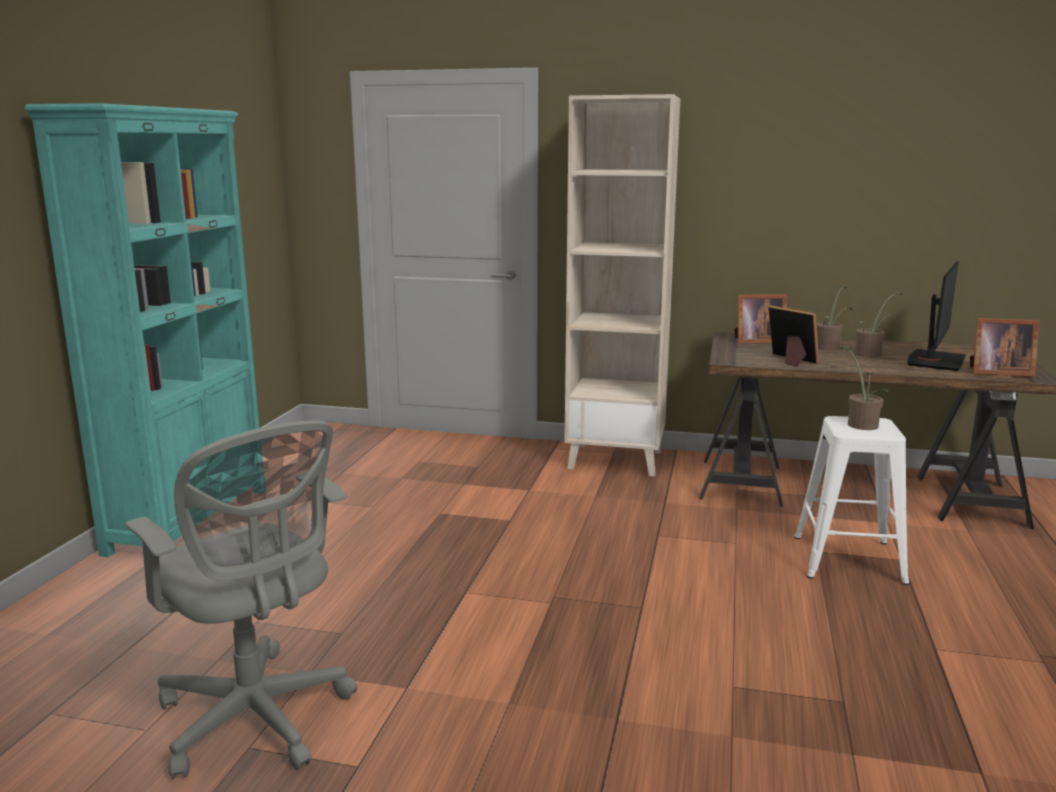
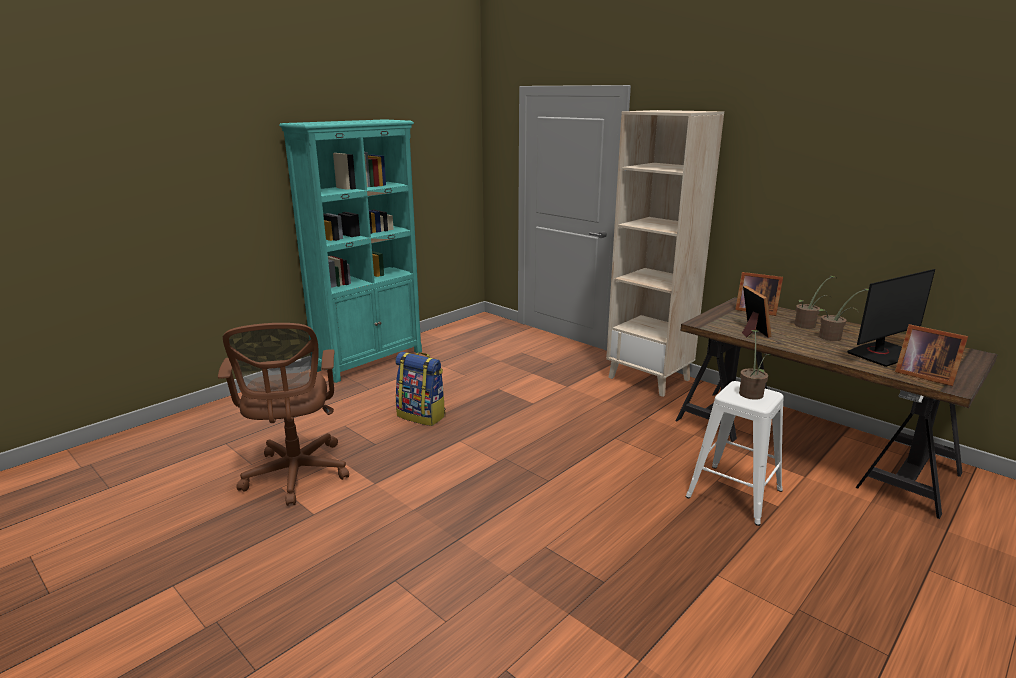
camera: 30 degrees right, 5 degrees up
grey office chair [125,420,357,779] -> brown office chair [218,323,349,506]
none -> backpack [395,352,446,426]

